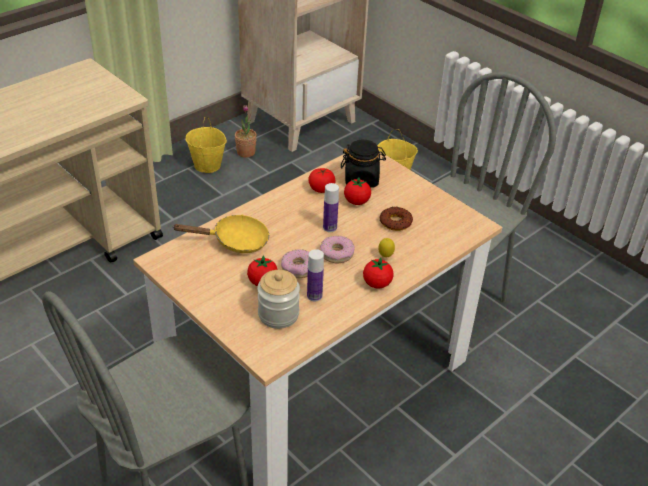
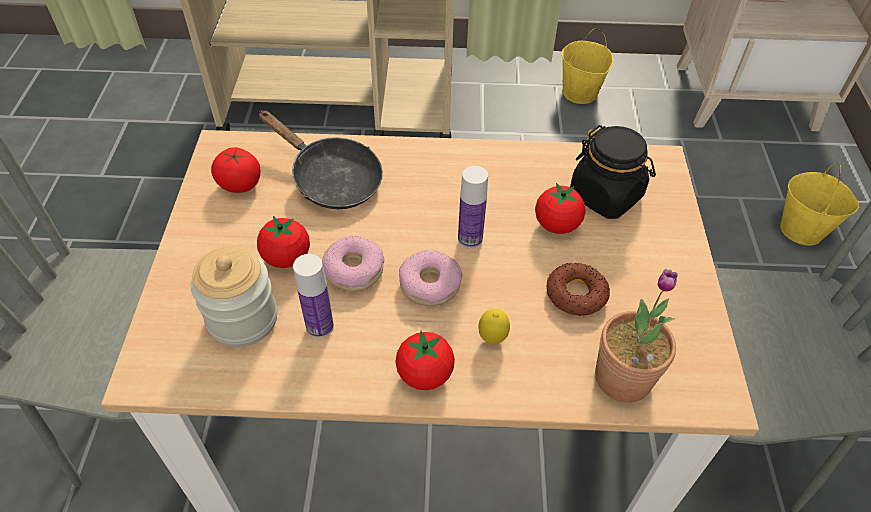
camera: 45 degrees right, 10 degrees up
yellow frying pan [173,214,269,253] -> black frying pan [258,110,383,209]
potted plant [235,105,257,158] -> potted plant moved to [595,269,678,403]
tomato [308,168,336,193] -> tomato moved to [211,147,260,193]

